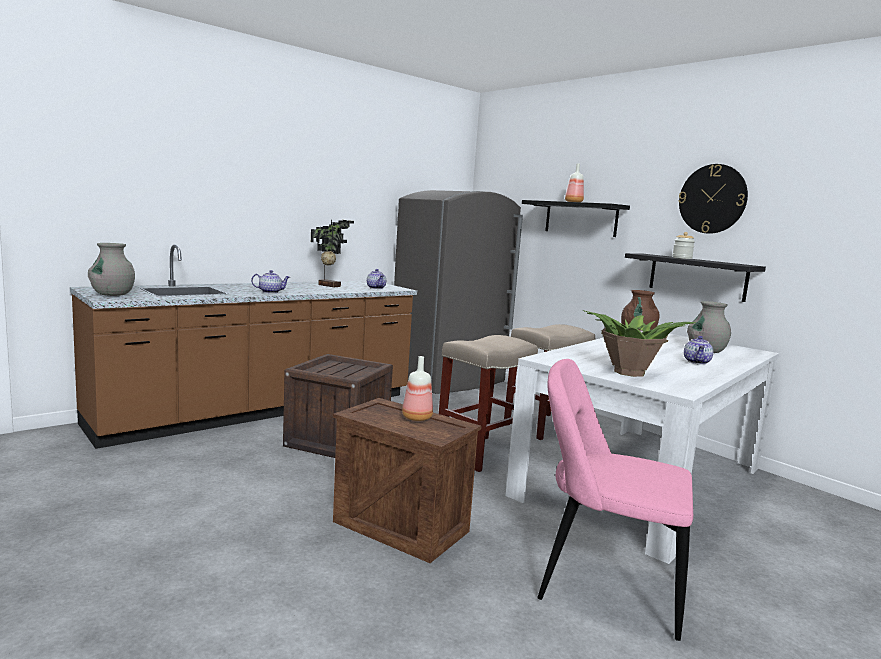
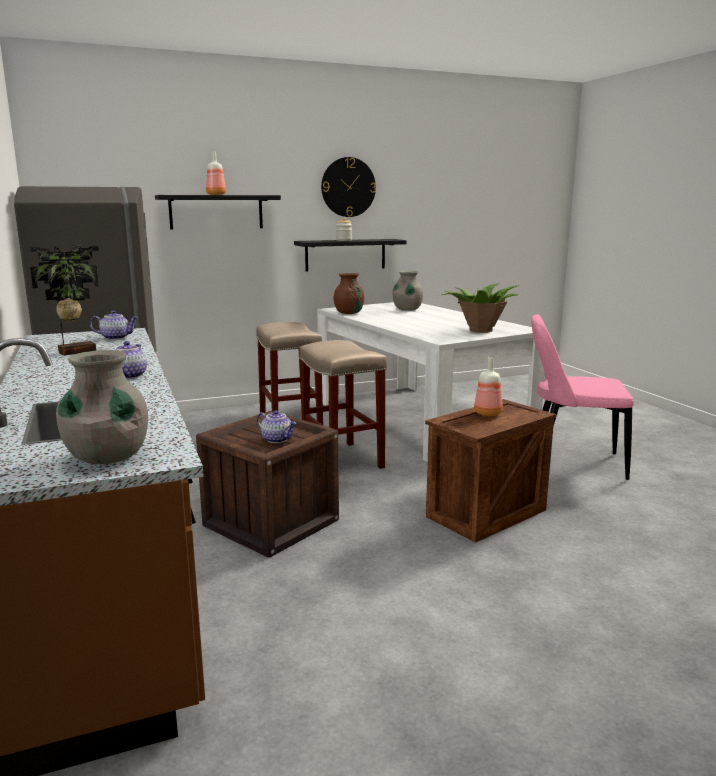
camera: 70 degrees left, 5 degrees up
pink chair [537,359,693,641] -> pink chair turned 60 degrees clockwise [531,314,634,480]
teapot [684,336,713,365] -> teapot moved to [257,410,296,443]

